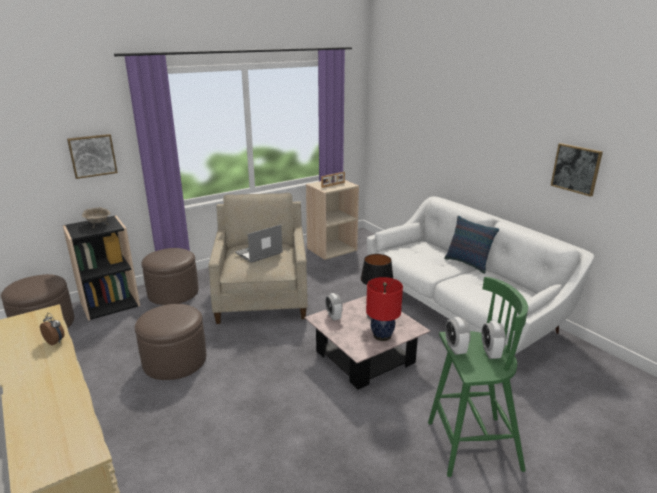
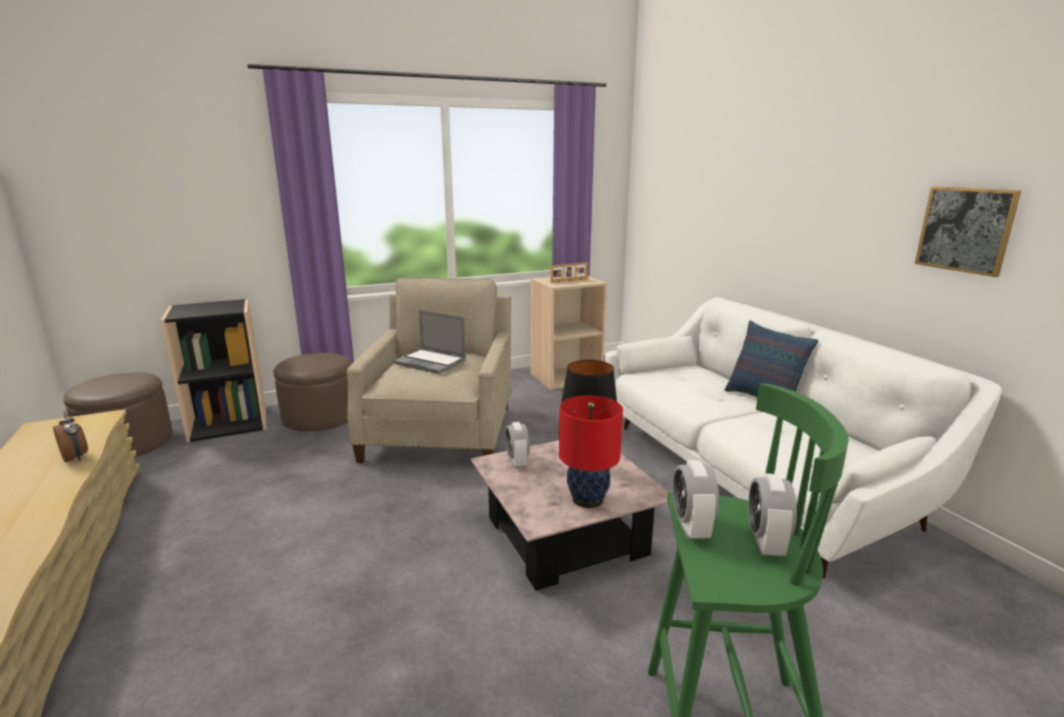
camera: 10 degrees right, 5 degrees down
picture [67,134,118,179] -> none
beige bowl [82,207,111,229] -> none
brown ottoman [135,304,206,380] -> none
laptop [235,224,283,263] -> laptop turned 120 degrees counterclockwise [393,310,466,374]

